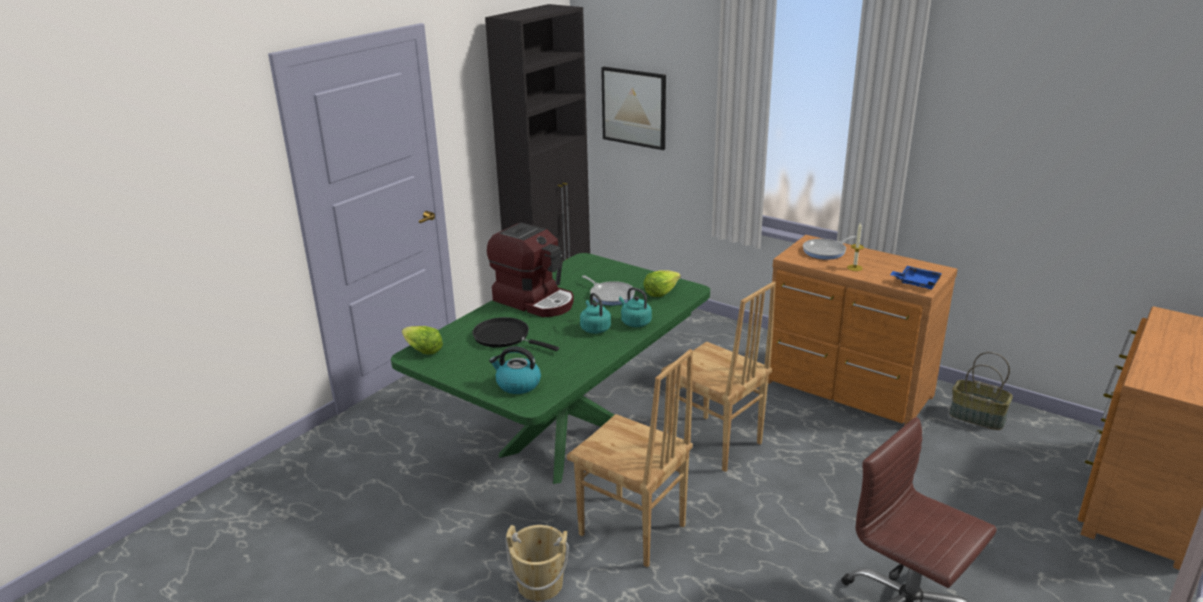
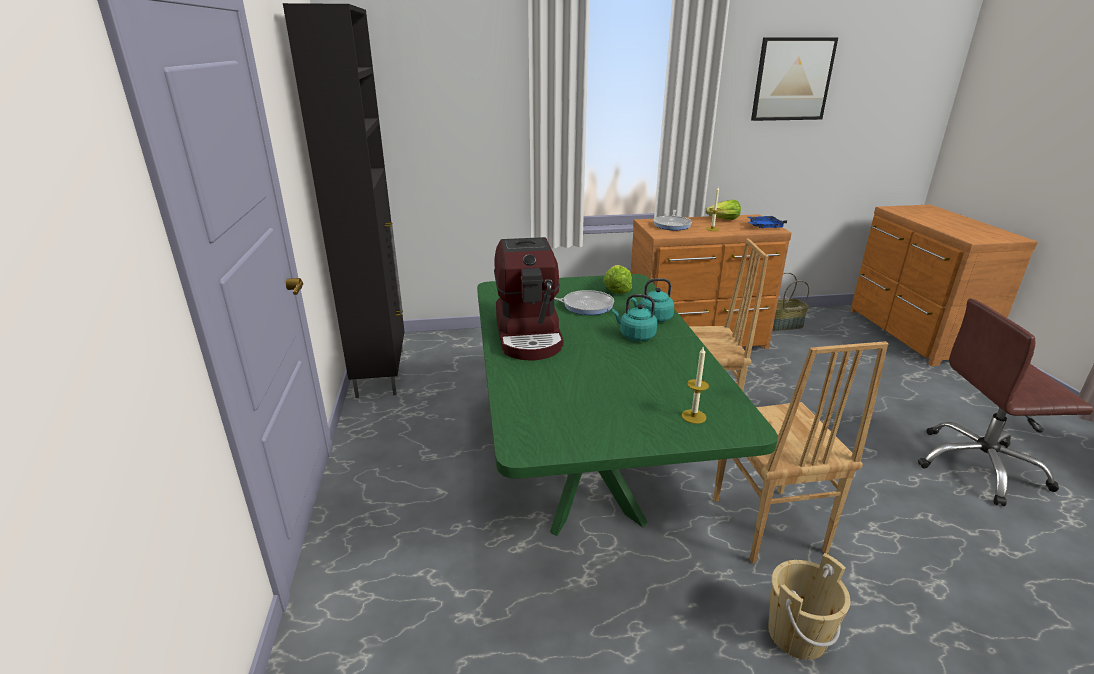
camera: 45 degrees left, 0 degrees up
lettuce [402,326,443,354] -> lettuce moved to [705,200,741,220]
black frying pan [472,317,559,351] -> none
coffee machine [487,222,574,317] -> coffee machine turned 90 degrees clockwise [494,237,564,360]
kettle [489,346,541,394] -> candle [682,346,709,424]
brown chair [567,349,693,567] -> brown chair turned 90 degrees clockwise [713,341,889,564]
picture [601,67,666,150] -> picture moved to [751,37,838,121]

